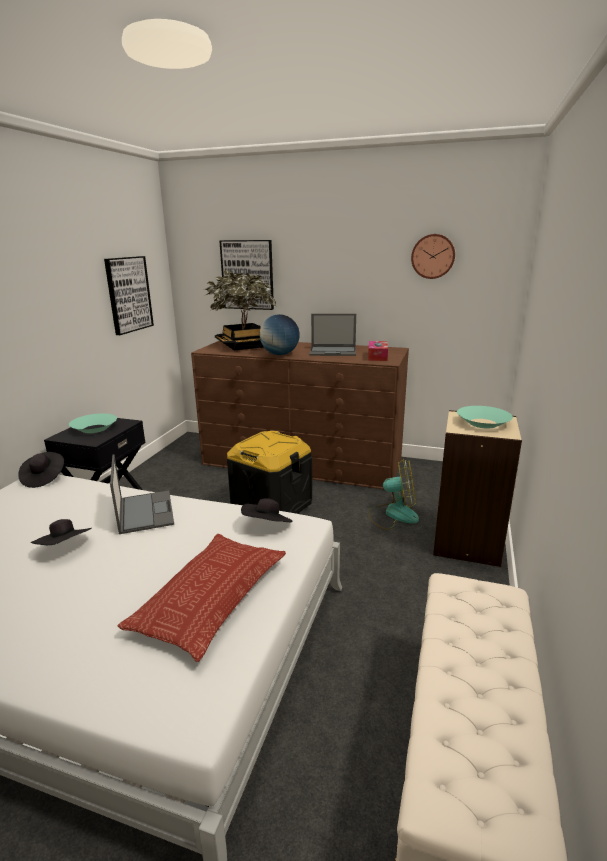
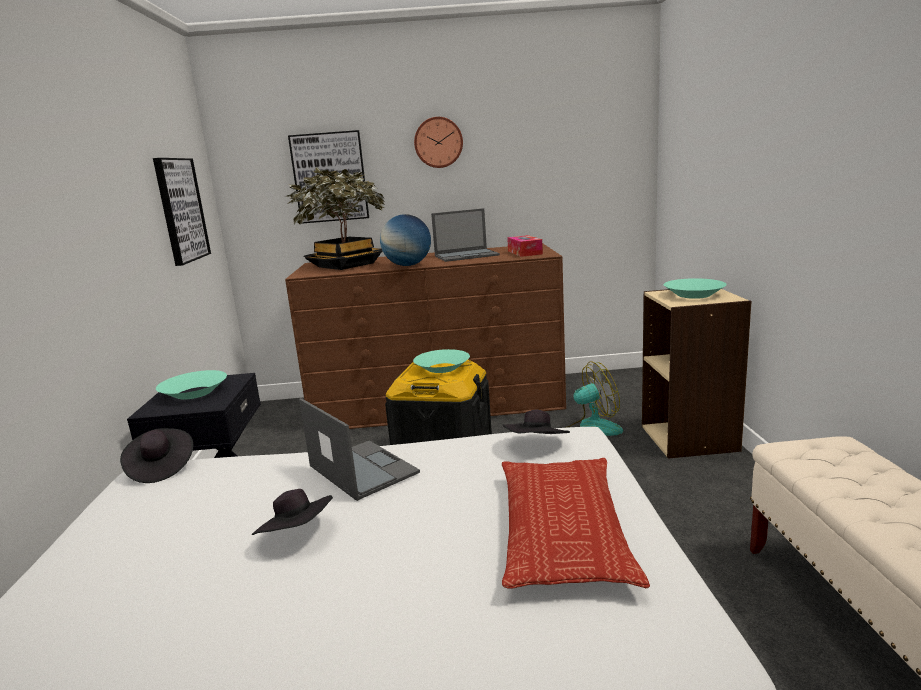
camera: 20 degrees left, 5 degrees down
wall clock [411,234,455,279] -> wall clock moved to [414,117,463,168]
none -> turquoise bowl [413,349,470,373]

